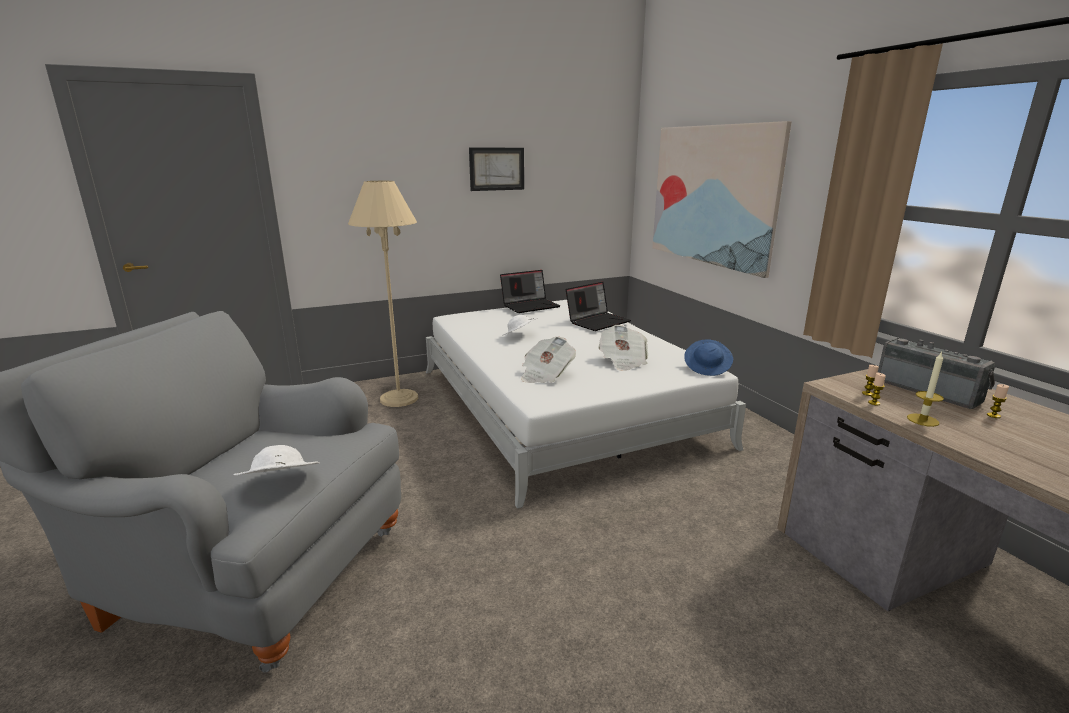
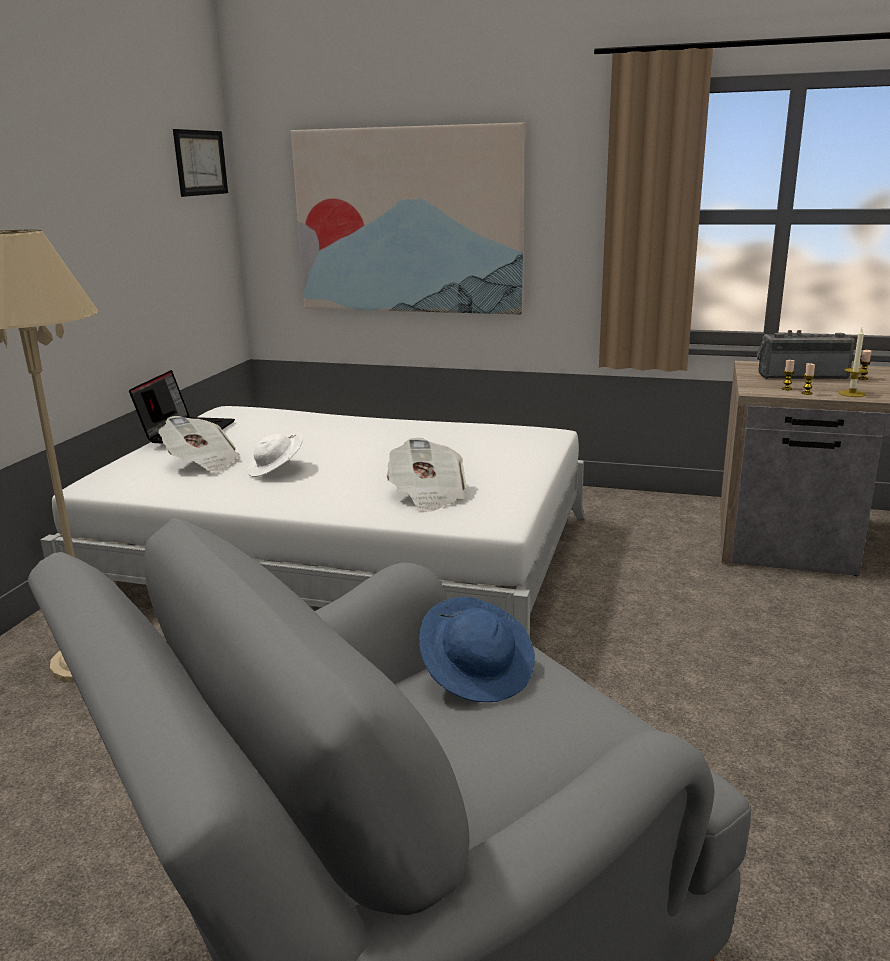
camera: 50 degrees left, 0 degrees up
white hat [234,445,320,476] -> none
picture [469,148,524,191] -> picture moved to [173,129,228,197]
laptop [566,282,631,331] -> none
newspaper [598,325,648,371] -> newspaper moved to [159,416,240,473]
blue hat [684,339,733,376] -> blue hat moved to [419,597,535,702]

